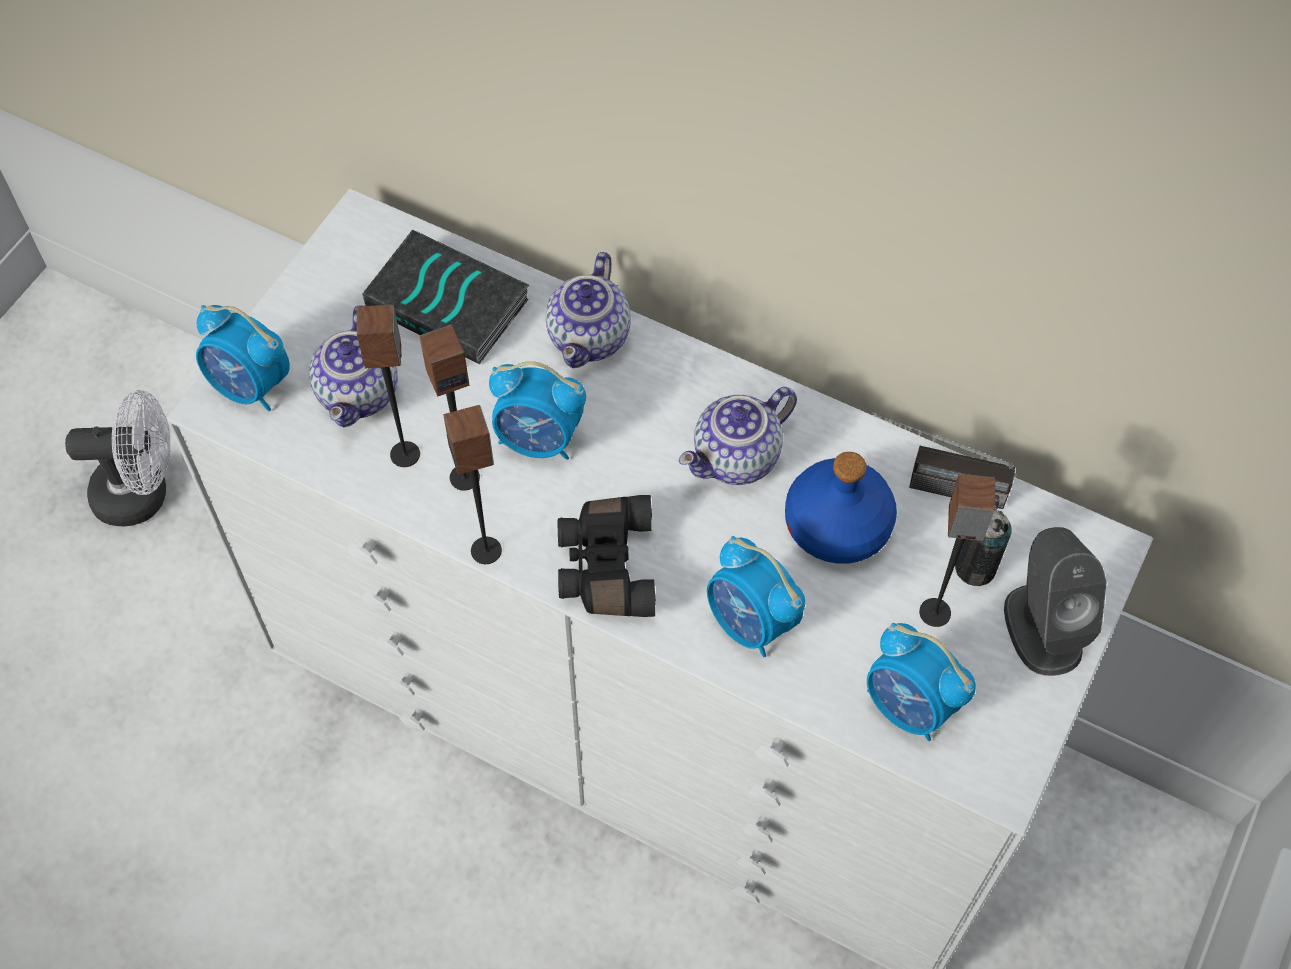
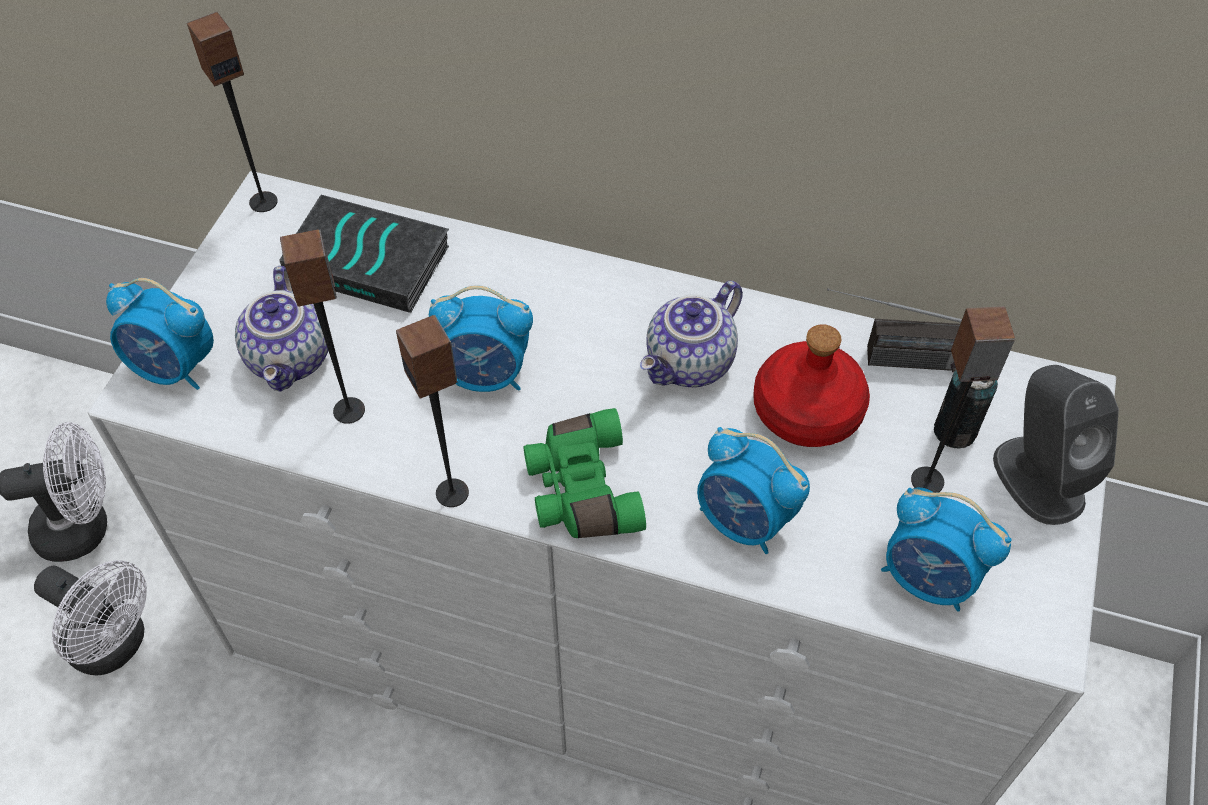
camera: 10 degrees left, 5 degrees down
speaker [419,324,480,491] -> speaker moved to [187,11,278,212]
teapot [546,252,631,368] -> none
black binoculars [558,495,656,617] -> green binoculars [524,408,646,538]
blue bottle [785,452,897,564] -> red bottle [753,324,870,447]
none -> white fan [34,560,147,676]

